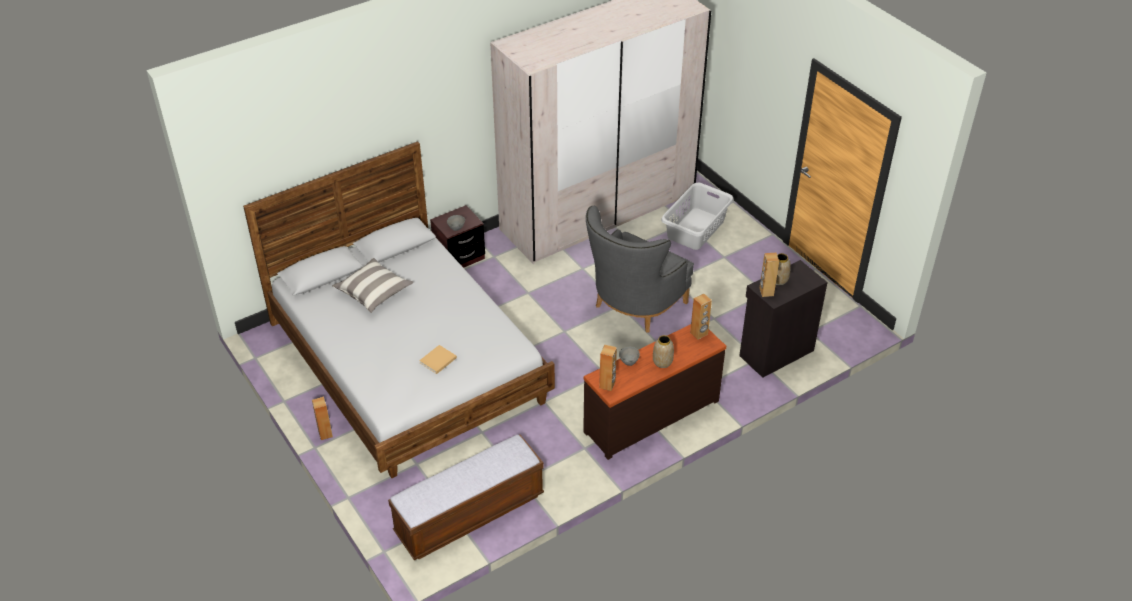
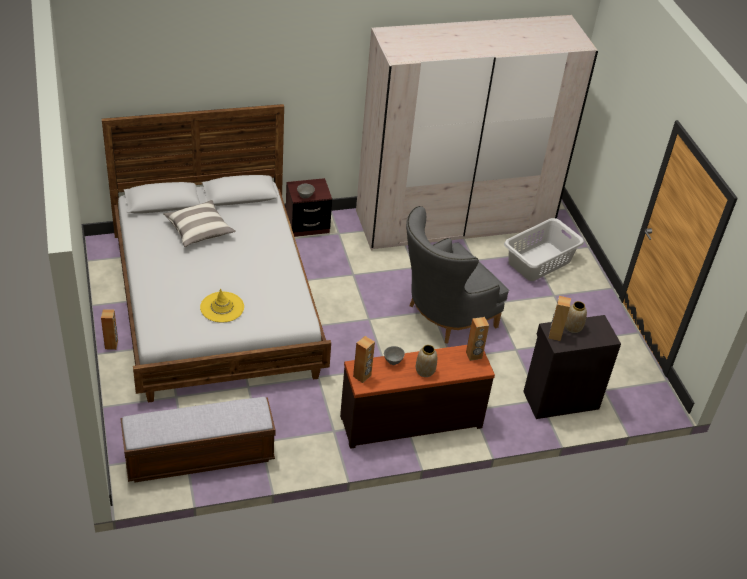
camera: 15 degrees right, 0 degrees up
beige book [419,345,457,374] -> yellow hat [200,289,244,323]

